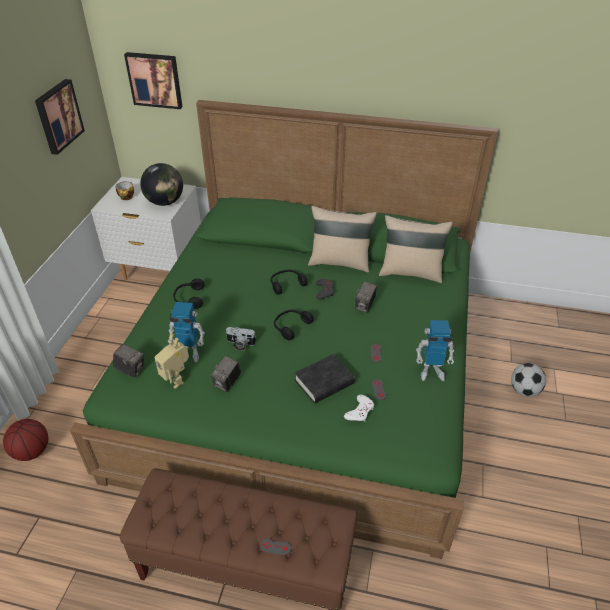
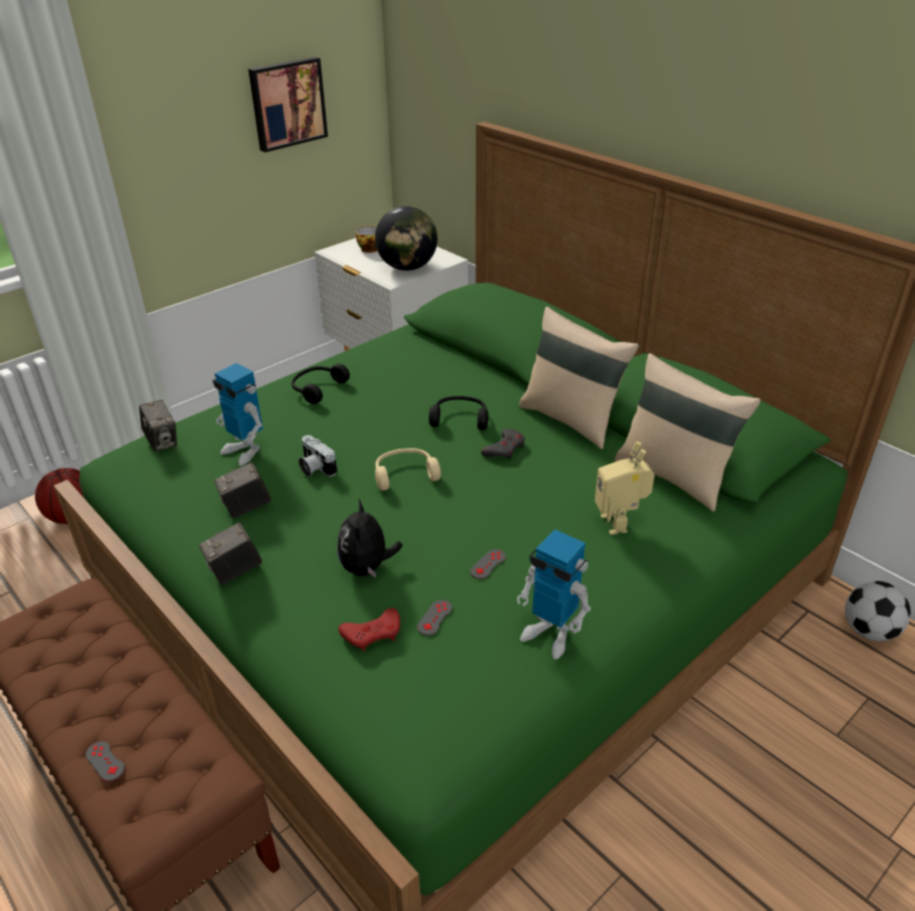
camera: 35 degrees right, 5 degrees down
picture [124,52,182,109] -> none
toy robot [155,334,189,389] -> toy robot moved to [595,441,655,535]
black headphones [274,310,314,340] -> beige headphones [375,448,441,491]
black book [295,354,355,404] -> plush toy [337,500,403,578]
white game controller [344,395,374,422] -> red game controller [339,608,400,652]
camera [355,281,377,313] -> camera moved to [199,522,262,585]
football [511,363,546,397] -> football moved to [845,581,911,641]

